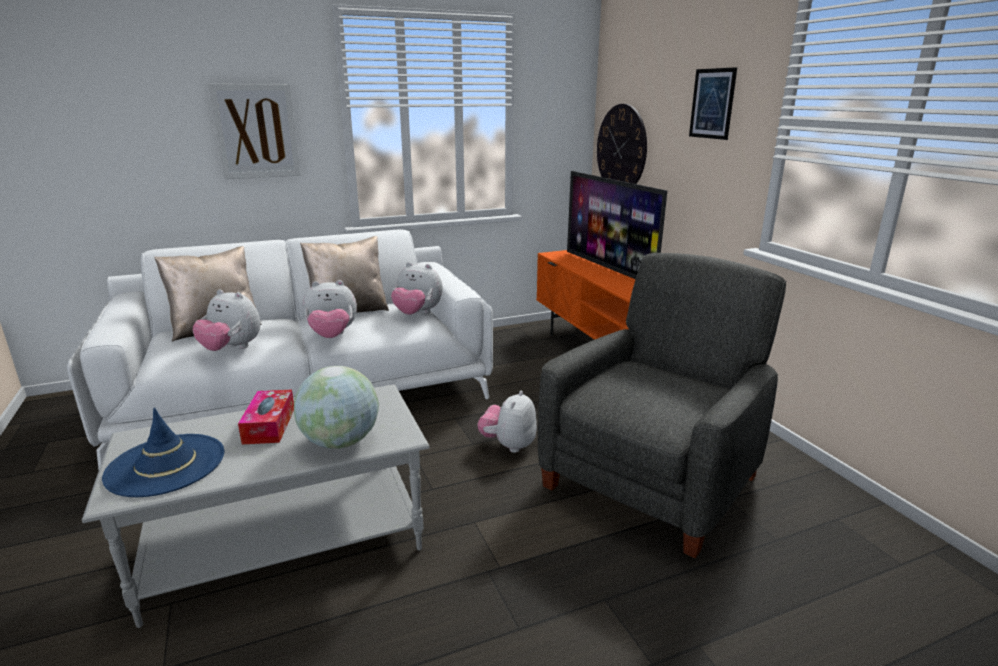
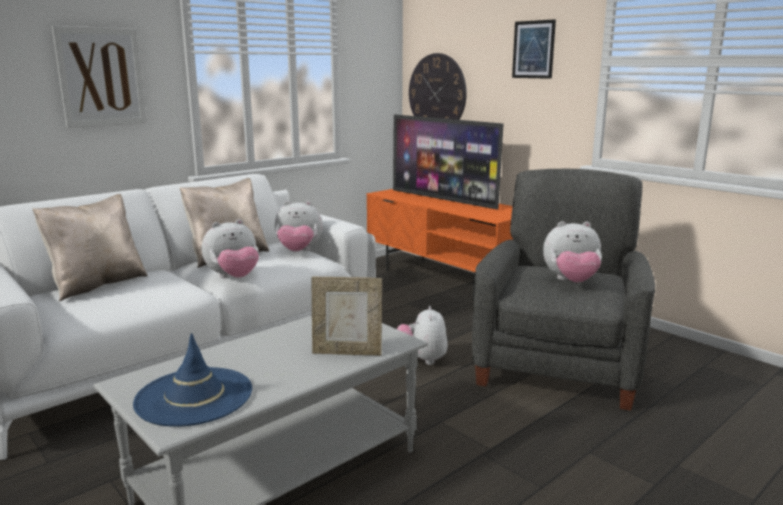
camera: 20 degrees left, 5 degrees down
plush toy [193,289,261,351] -> plush toy moved to [543,221,602,283]
tissue box [238,390,294,444] -> none
globe [294,366,379,449] -> picture frame [312,277,382,356]

